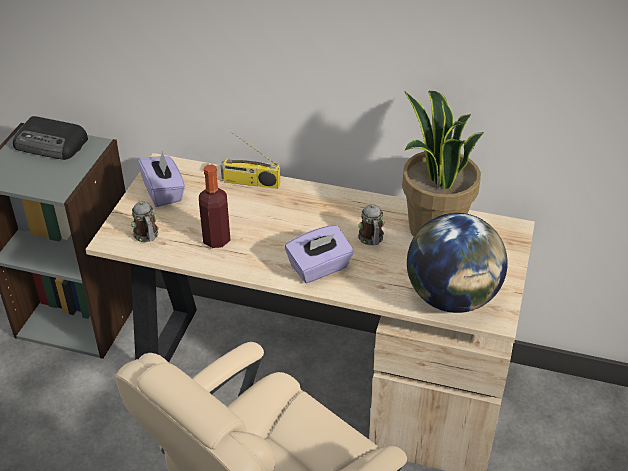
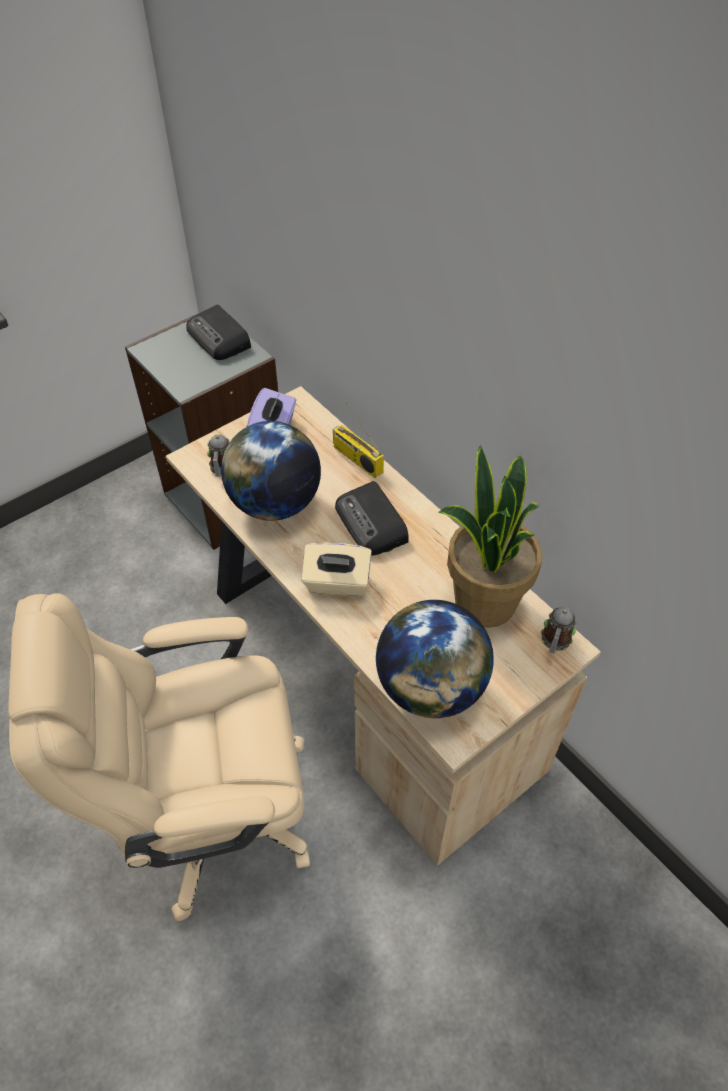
camera: 35 degrees right, 10 degrees up
bottle [199,164,231,248] -> globe [221,421,321,521]
purple tissue box [285,225,354,283] -> beige tissue box [301,542,372,596]
mug [358,204,384,245] -> mug moved to [541,607,576,653]
none -> radio [335,481,408,556]

